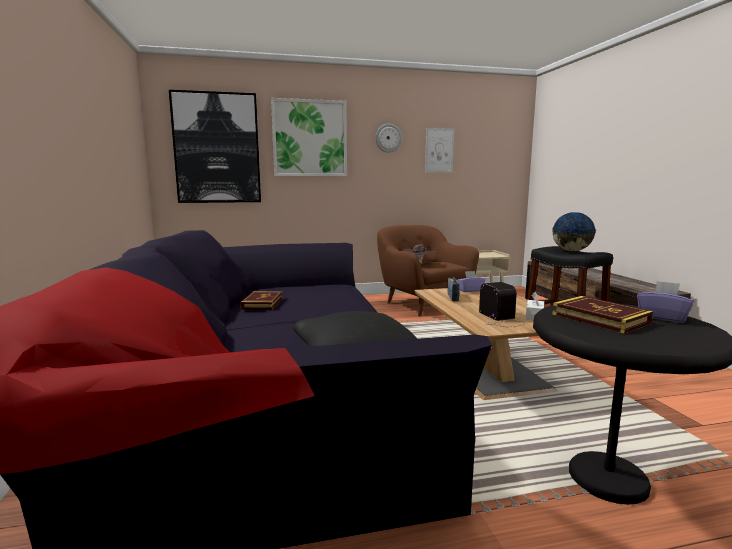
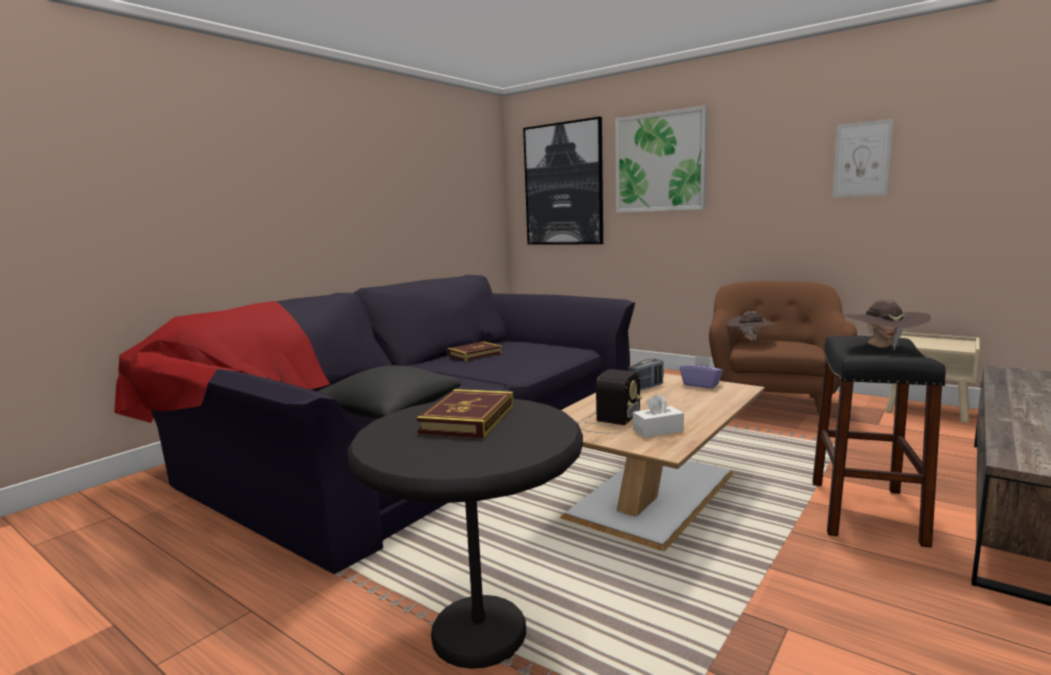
camera: 50 degrees right, 0 degrees up
wall clock [375,124,402,153] -> none
globe [552,212,596,251] -> brown hat [841,300,931,350]
purple tissue box [637,281,694,323] -> none

